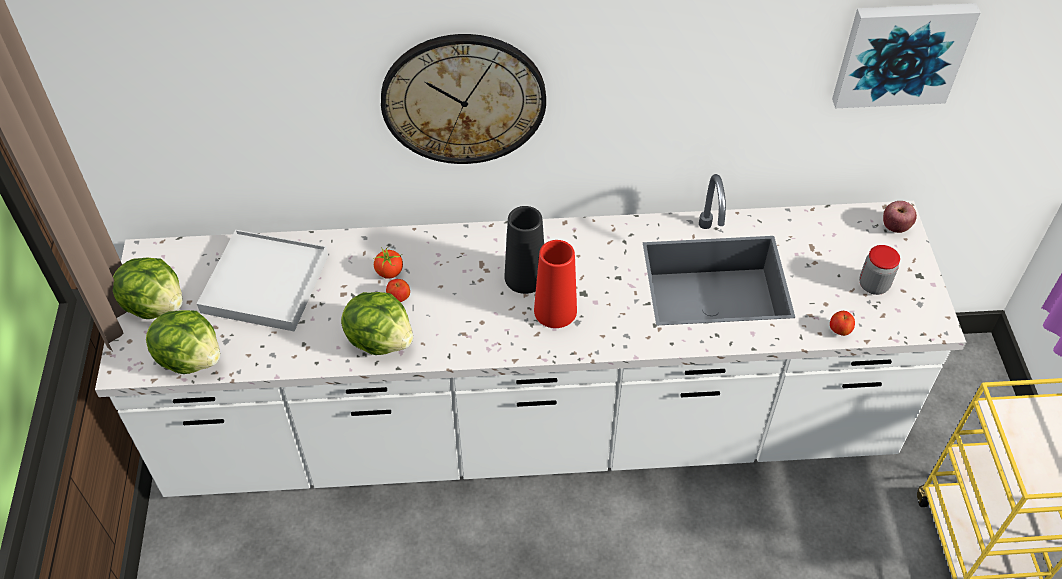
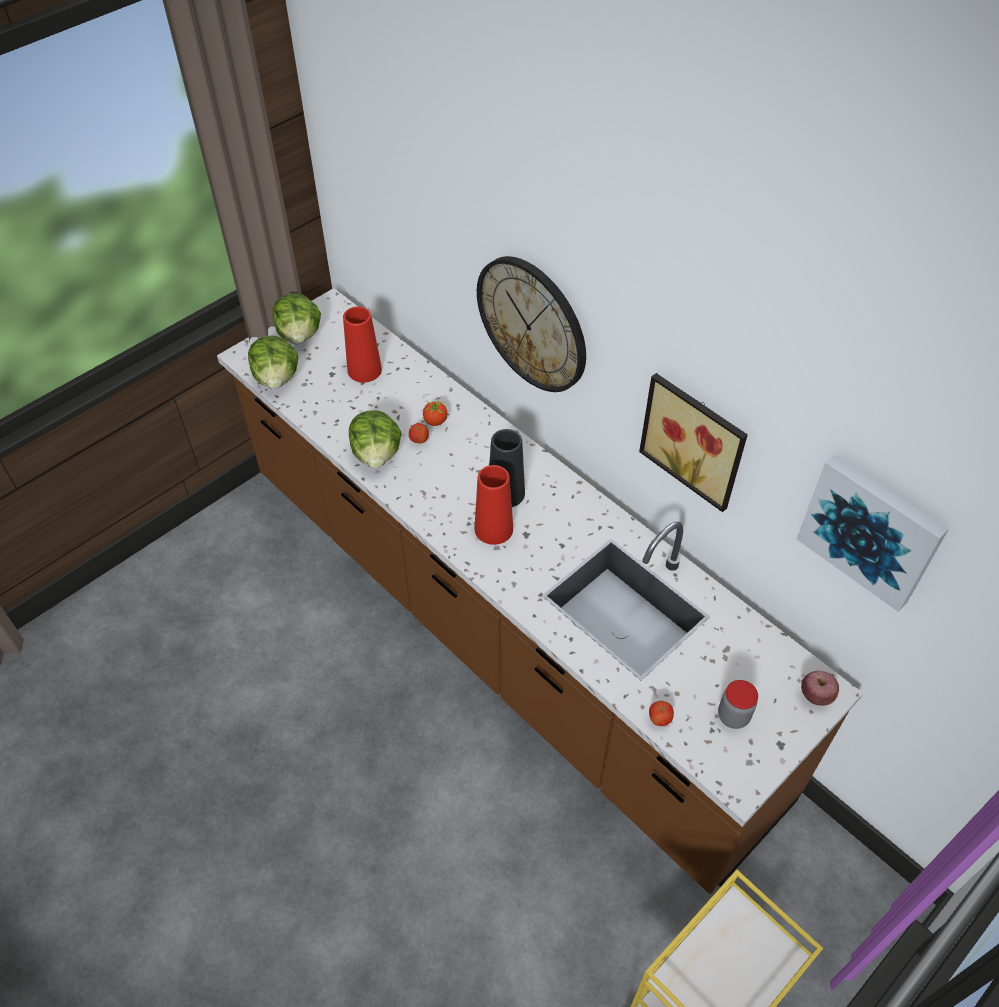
camera: 50 degrees right, 0 degrees up
white counter [95,174,966,497] -> brown counter [217,288,863,894]
white tray [197,230,328,331] -> red vase [343,307,382,383]
none -> picture [639,373,748,512]

